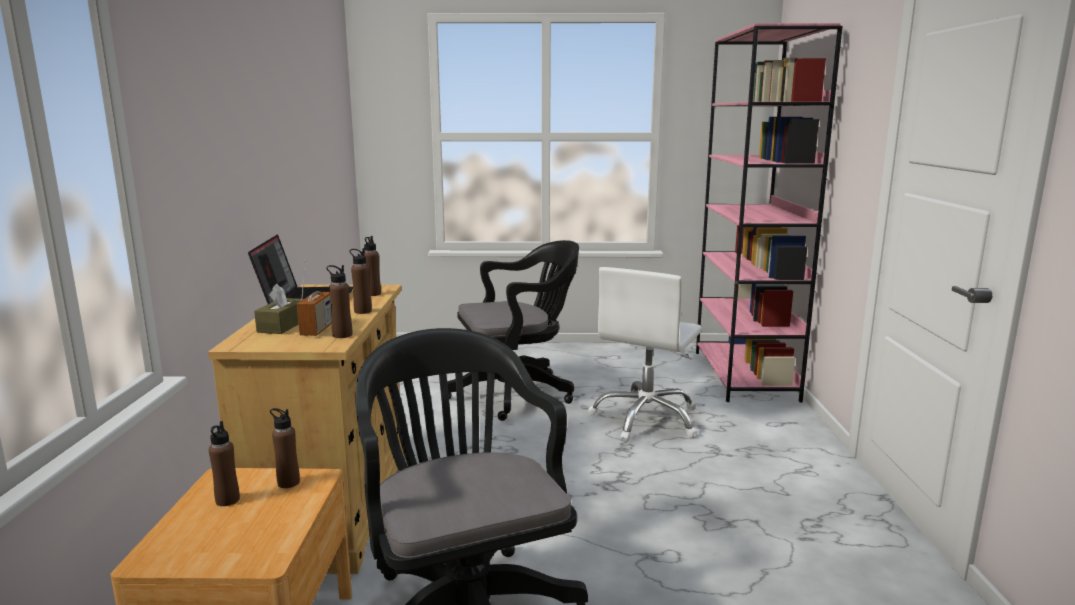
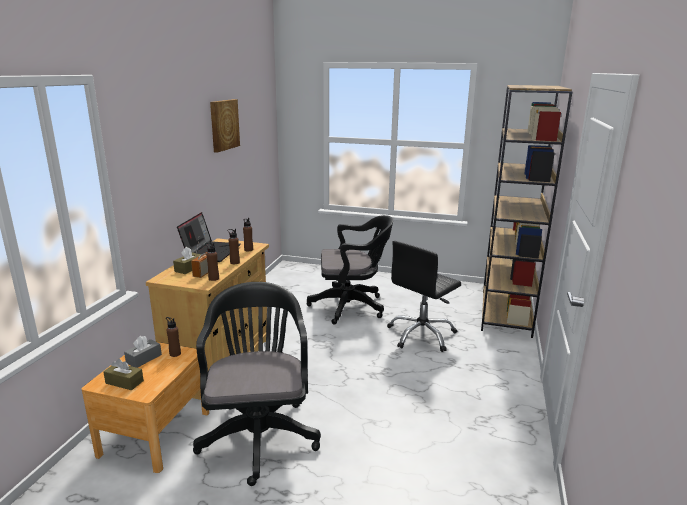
camera: 15 degrees right, 5 degrees up
brown bottle [209,421,240,506] -> grey tissue box [124,336,162,368]
white office chair [588,267,702,441] -> black office chair [387,241,461,352]
pink bookcase [696,23,843,403] -> brown bookcase [481,85,573,338]
none -> brown tissue box [103,359,144,390]
none -> picture [210,99,240,153]

